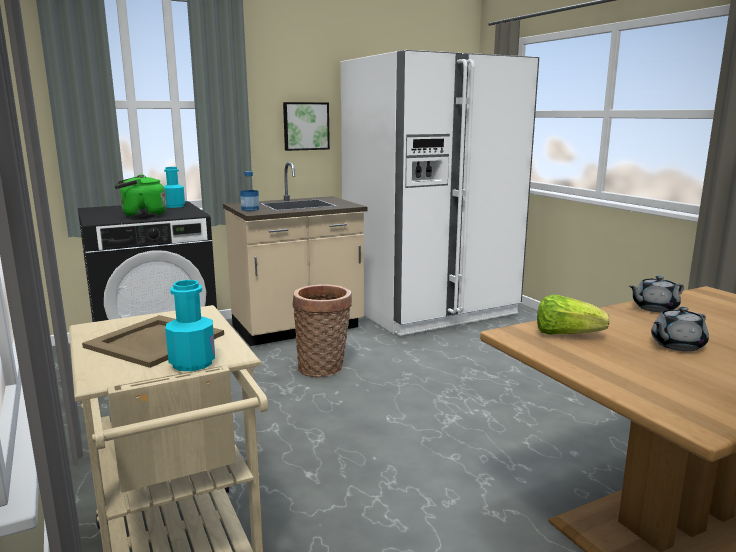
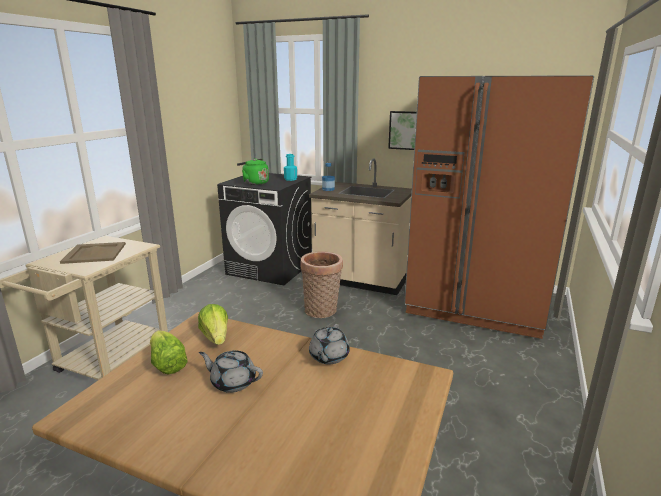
camera: 50 degrees right, 5 degrees up
turquoise bottle [165,280,215,371] -> none
white fridge [341,50,539,336] -> brown fridge [404,75,594,339]
grey teapot [629,275,684,312] -> grey teapot turned 105 degrees counterclockwise [309,324,350,364]
none -> lettuce [150,330,188,375]

